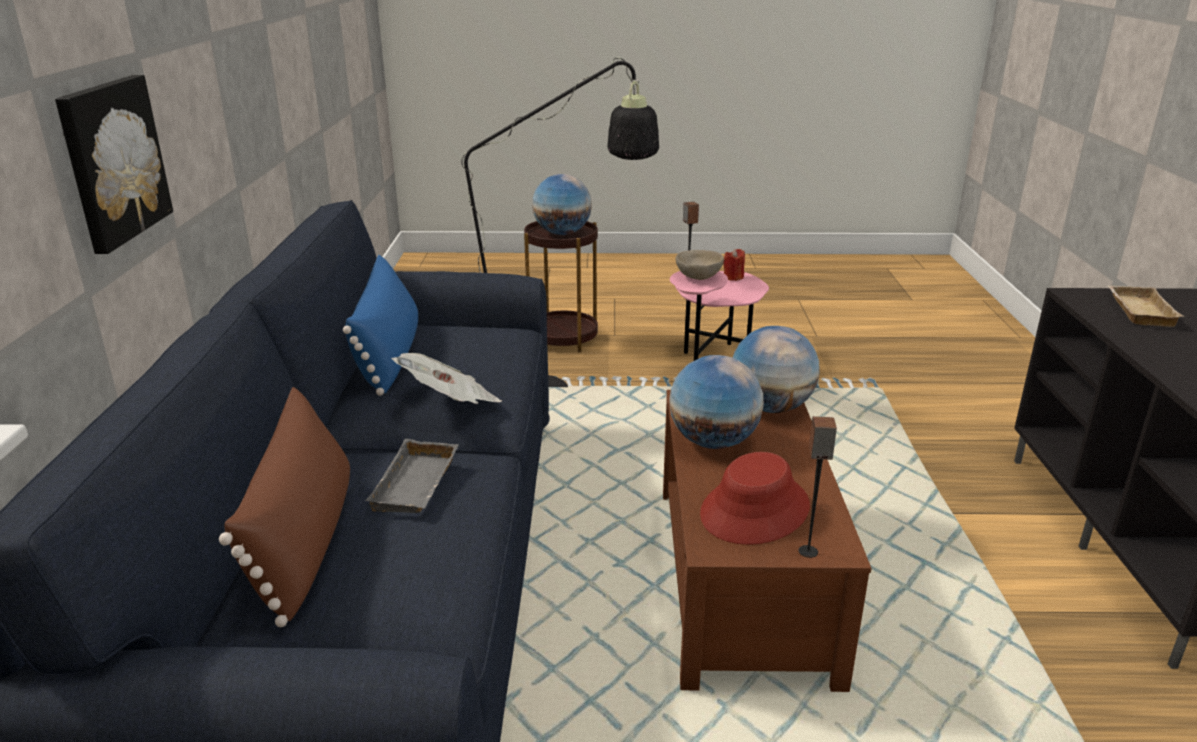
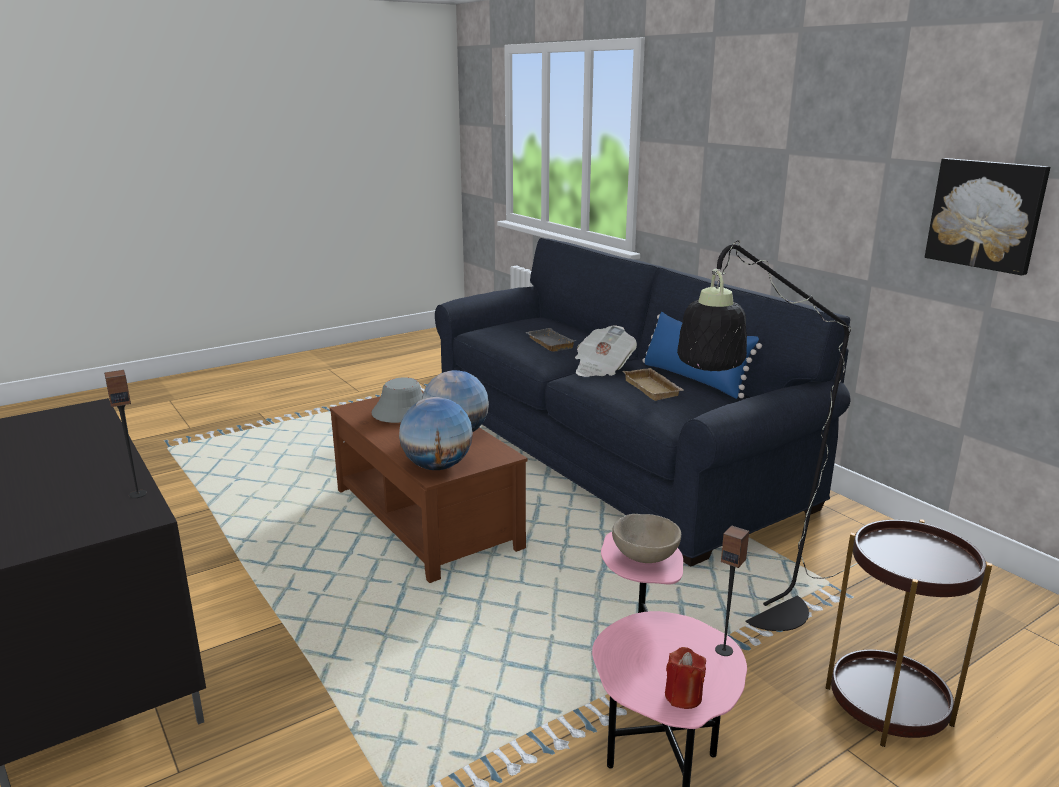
camera: 145 degrees right, 5 degrees down
picture [55,75,173,254] -> picture moved to [925,158,1050,275]
brown pillow [219,387,350,627] -> none
globe [532,174,592,235] -> none
red hat [700,452,810,545] -> grey hat [371,377,423,423]
speaker [798,416,837,558] -> speaker moved to [104,370,147,498]
beige tray [1108,286,1184,327] -> beige tray moved to [623,368,685,401]

